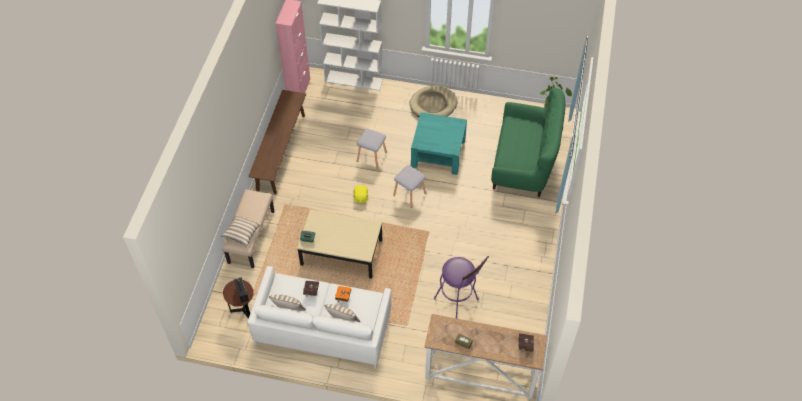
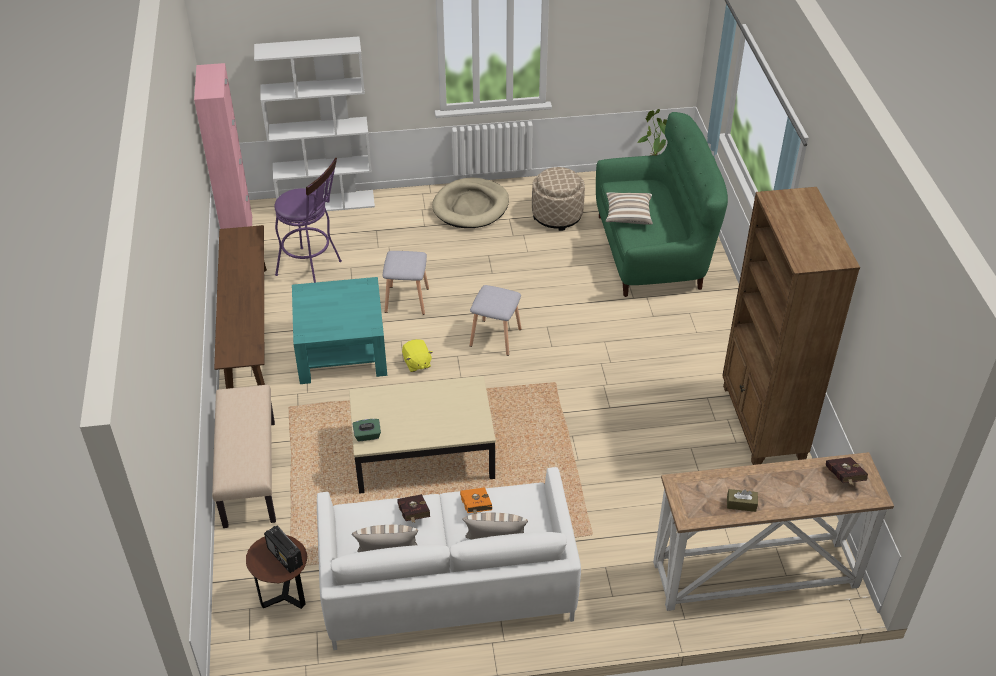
camera: 20 degrees left, 10 degrees down
pillow [221,214,262,247] -> pillow moved to [606,192,653,225]
turquoise coffee table [411,112,467,175] -> turquoise coffee table moved to [292,277,387,384]
purple stool [434,256,489,318] -> purple stool moved to [274,158,342,283]
none -> beige ottoman [532,167,585,231]
none -> brown bookcase [722,187,860,465]

